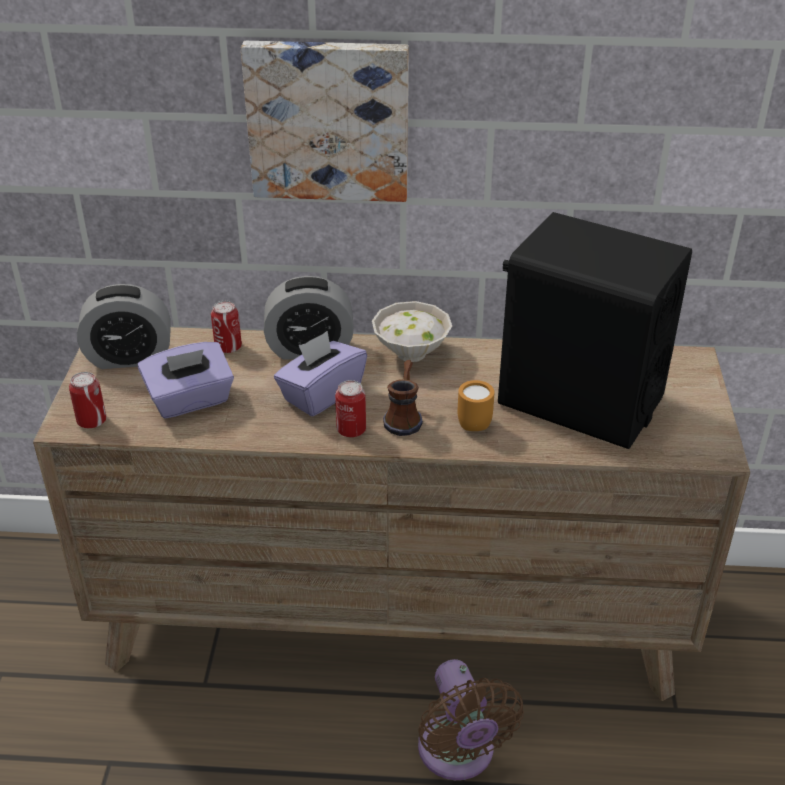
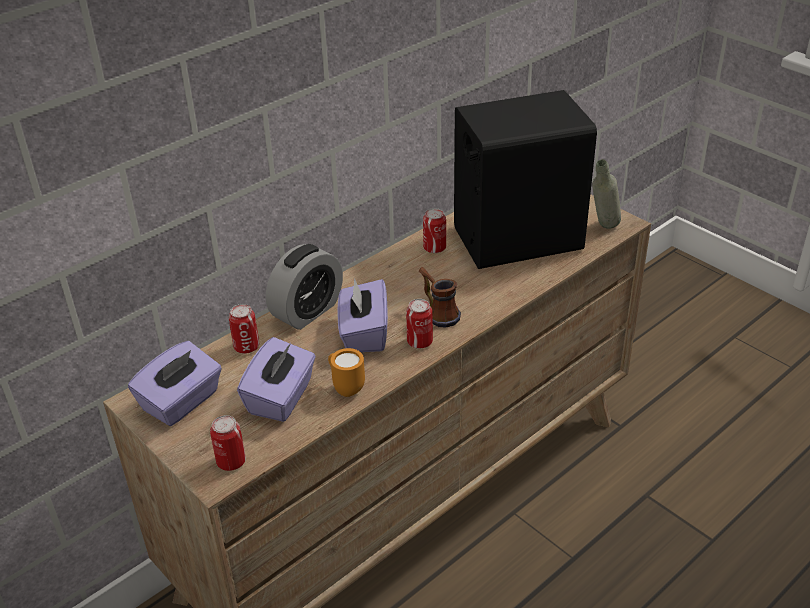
camera: 45 degrees left, 0 degrees up
alarm clock [77,284,171,369] -> purple tissue box [128,341,222,426]
picture [241,41,409,202] -> none
white bowl [372,301,452,362] -> none
brown fan [418,659,524,780] -> none
orange mug [458,380,495,431] -> orange mug moved to [328,348,365,397]
none -> can [423,208,446,253]
none -> grey bottle [592,159,621,229]

